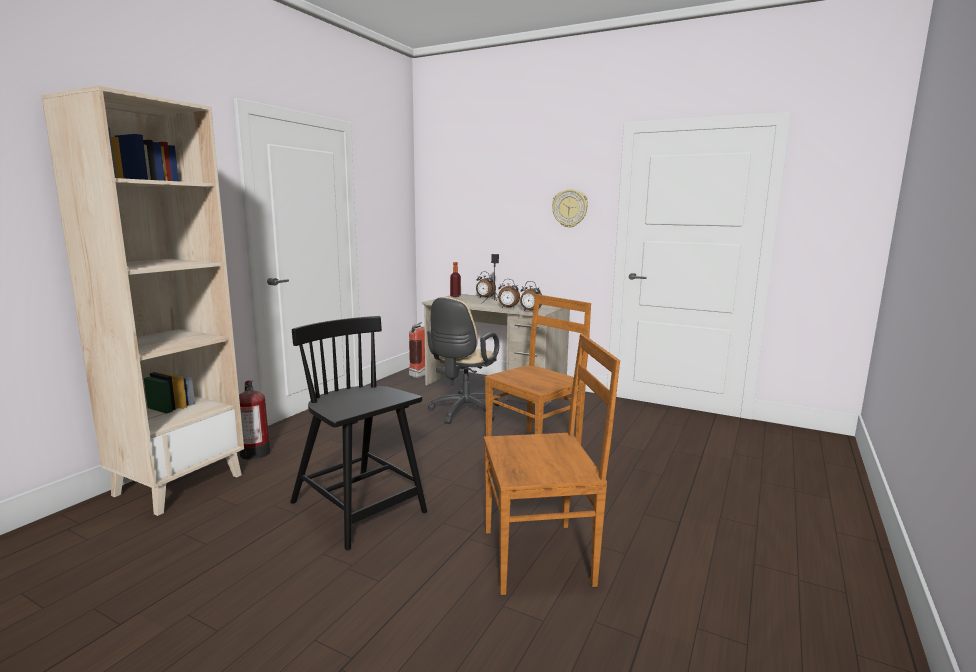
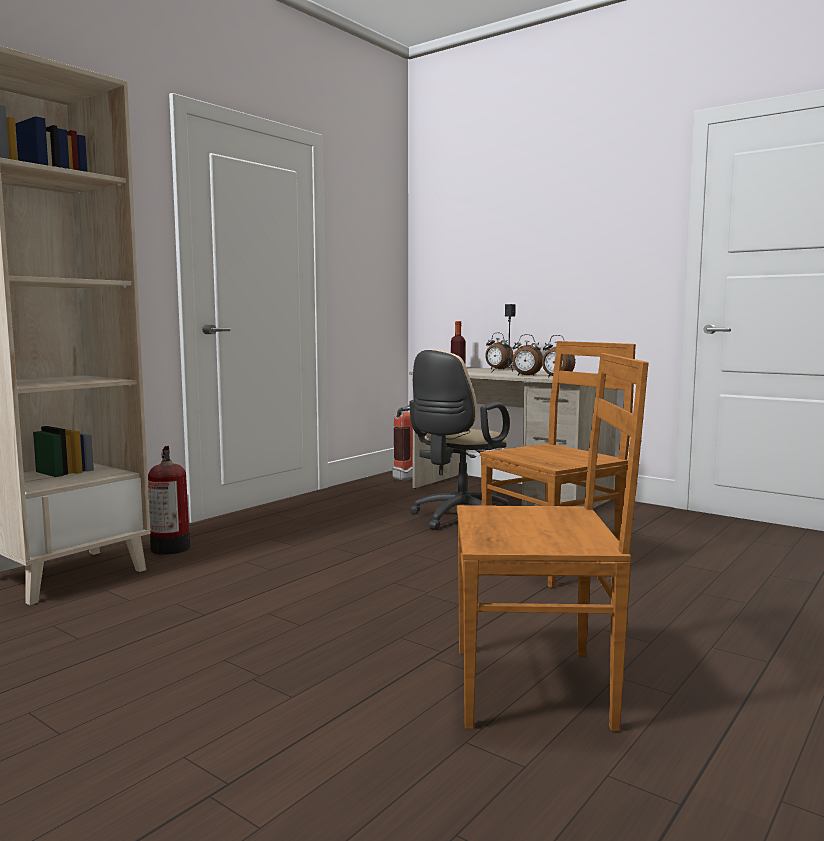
camera: 10 degrees right, 5 degrees down
black chair [290,316,427,550] -> none
wall clock [552,189,588,228] -> none

